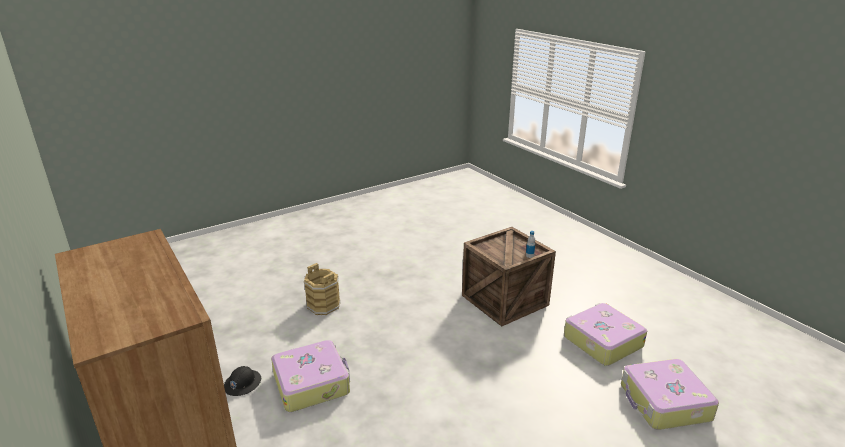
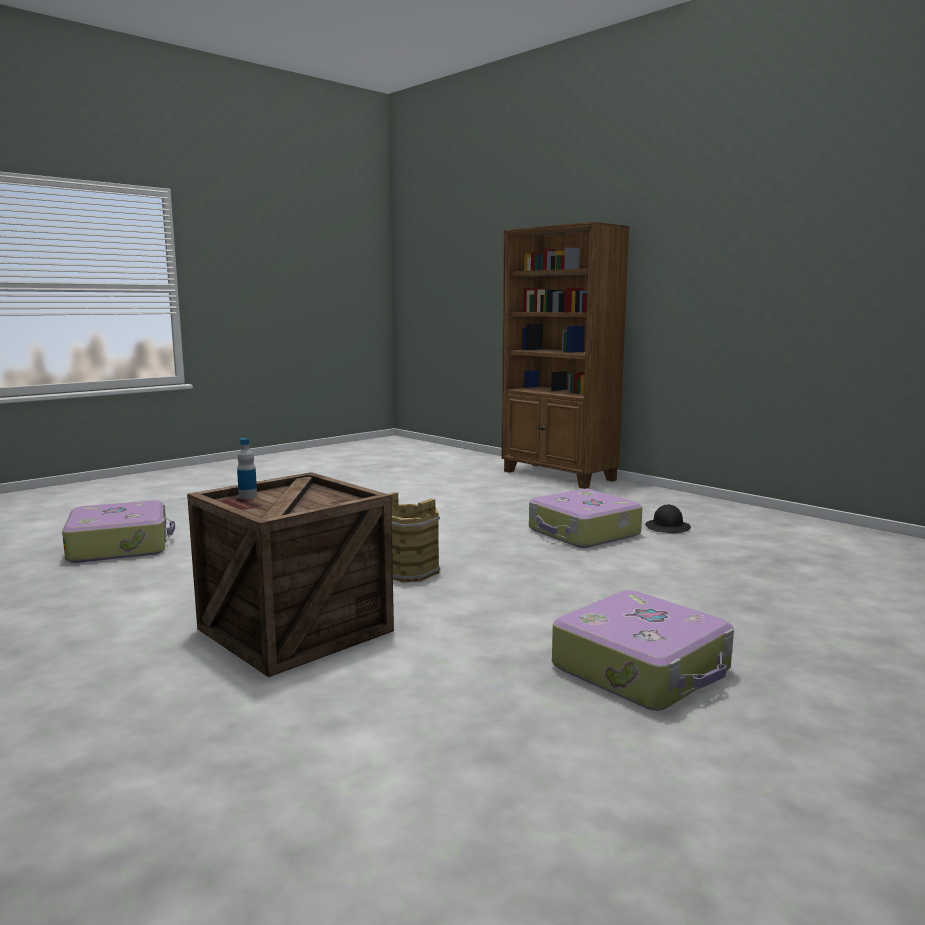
camera: 170 degrees right, 15 degrees down
brown bucket [304,263,341,315] -> brown bucket moved to [389,492,440,583]
suitcase [564,303,647,366] -> suitcase moved to [552,590,734,711]

